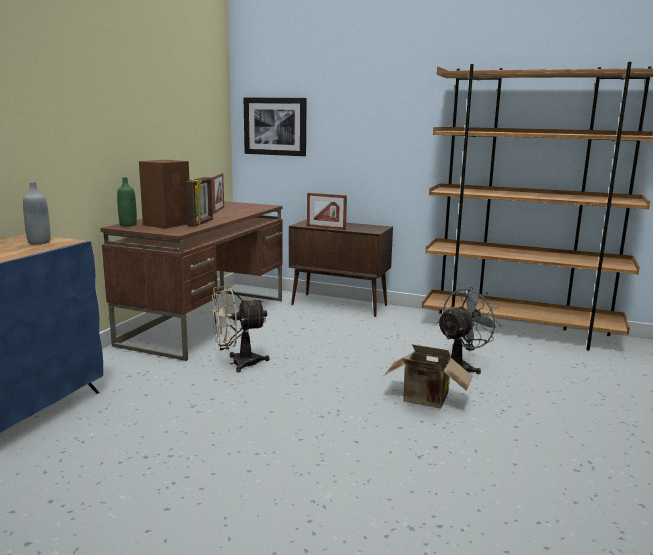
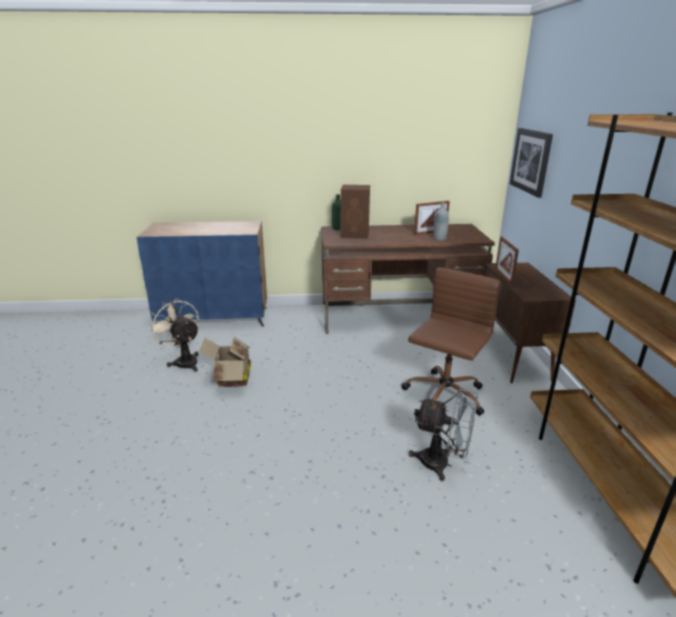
camera: 65 degrees right, 10 degrees up
grey bottle [23,182,50,244] -> grey bottle moved to [433,202,449,241]
picture frame [185,177,213,227] -> none
beige fan [212,286,270,373] -> beige fan moved to [148,298,199,372]
cardboard box [384,344,473,409] -> cardboard box moved to [199,337,251,387]
none -> brown office chair [401,268,501,415]

